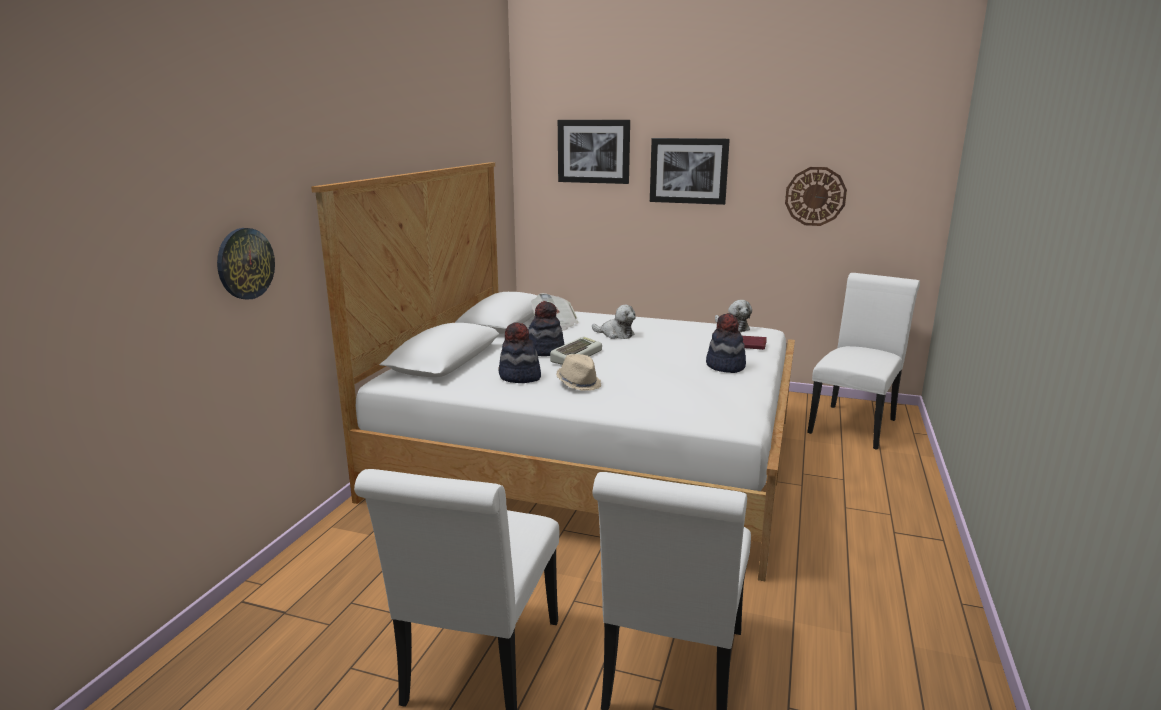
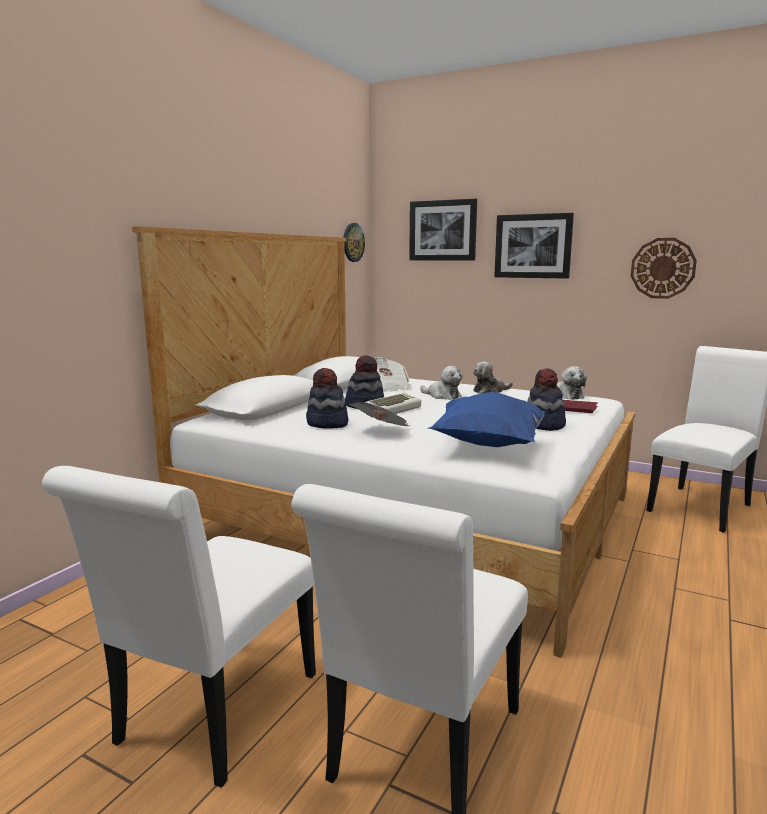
camera: 10 degrees right, 5 degrees down
wall clock [217,228,275,299] -> wall clock moved to [343,223,365,262]
beige hat [556,354,601,391] -> newspaper [349,402,409,426]
none -> blue pillow [427,392,545,447]
none -> plush toy [473,362,513,394]

